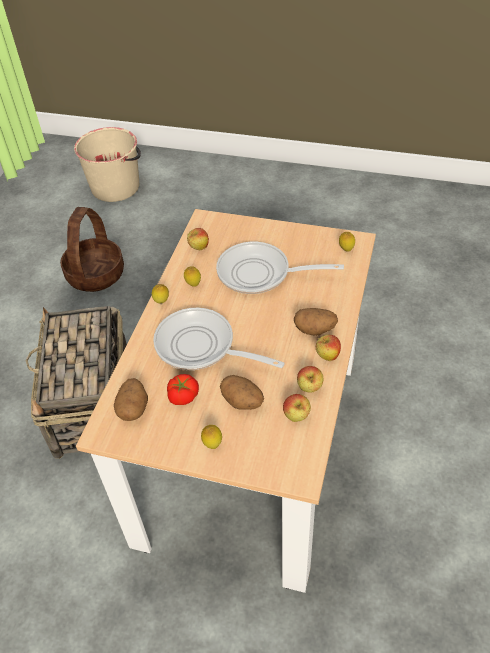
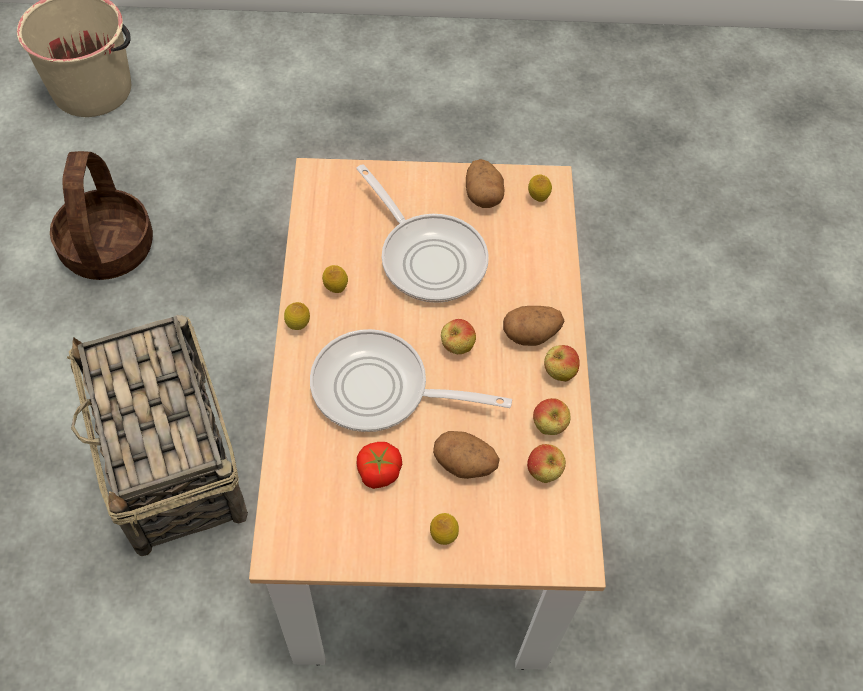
camera: 20 degrees left, 10 degrees up
potato [114,378,148,421] -> potato moved to [466,159,504,208]
apple [187,228,209,250] -> apple moved to [441,319,476,354]
frying pan [216,242,344,294] -> frying pan turned 120 degrees counterclockwise [356,164,489,303]

